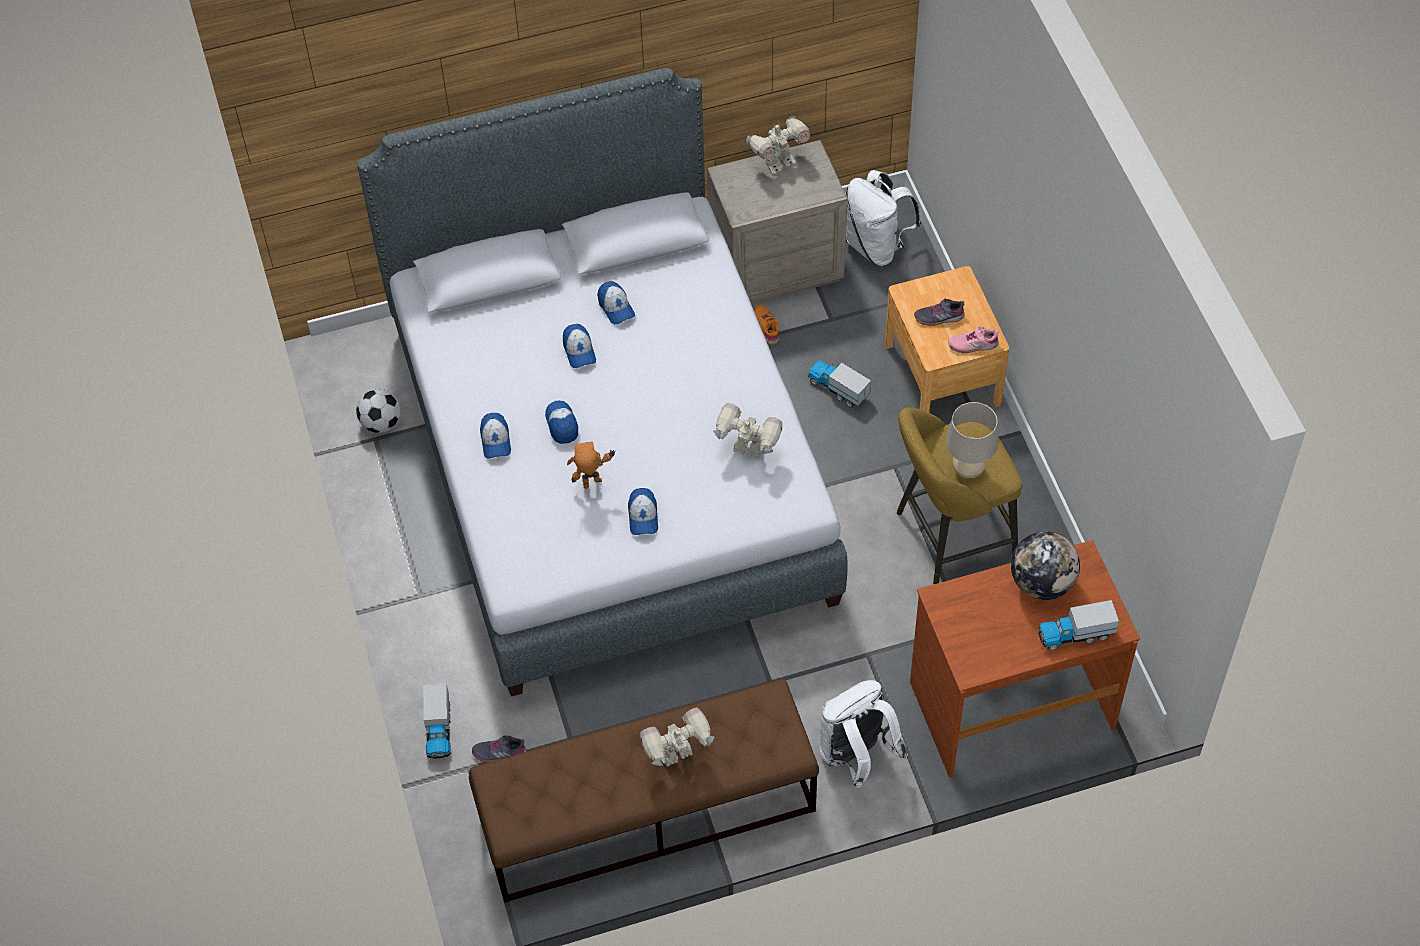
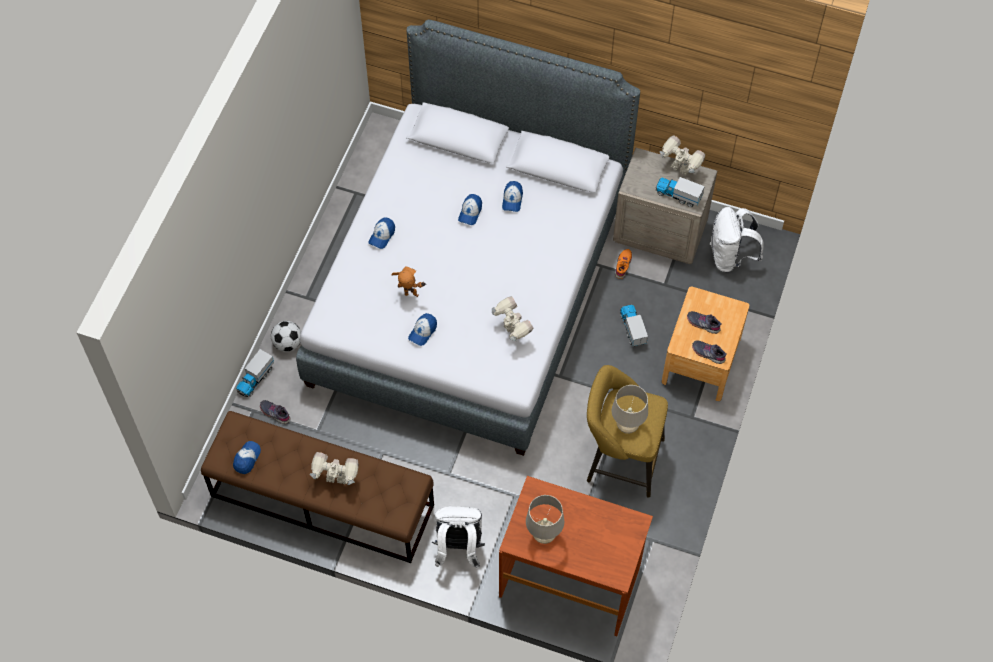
camera: 35 degrees right, 5 degrees up
football [356,389,401,433] -> football moved to [271,321,301,352]
cap [545,401,578,444] -> cap moved to [233,441,261,474]
toy robot [746,116,810,174] -> toy robot turned 150 degrees counterclockwise [660,135,705,175]
pink shoe [948,326,999,353] -> grey shoe [692,340,727,364]
globe [1011,531,1080,600] -> none
toy truck [1038,600,1119,650] -> toy truck moved to [656,177,705,207]
none -> beige table lamp [526,495,564,544]

